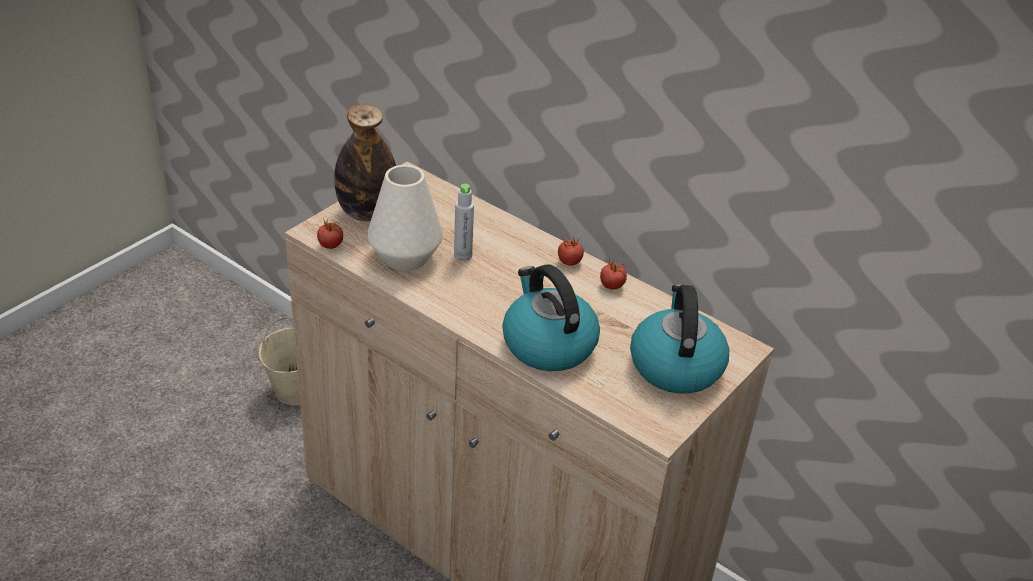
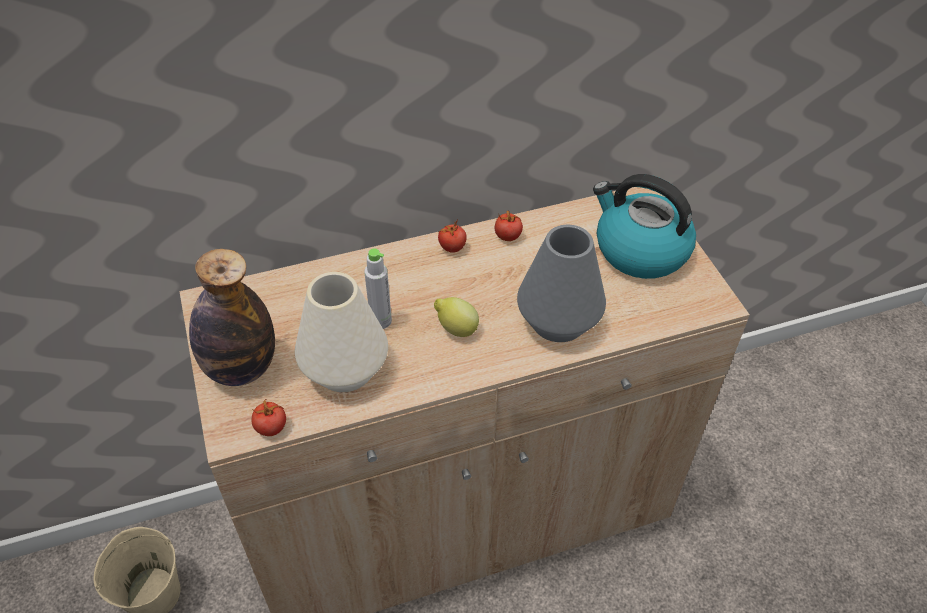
camera: 55 degrees left, 10 degrees up
kettle [502,264,600,371] -> grey vase [517,225,606,342]
none -> lemon [434,297,479,337]

